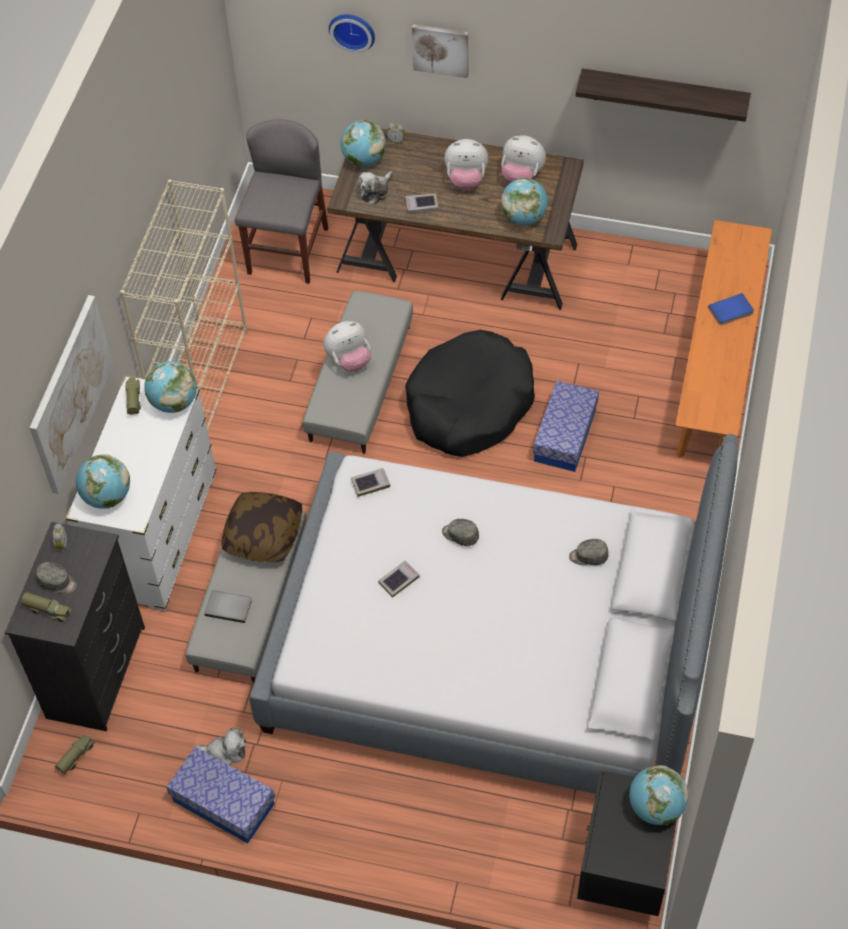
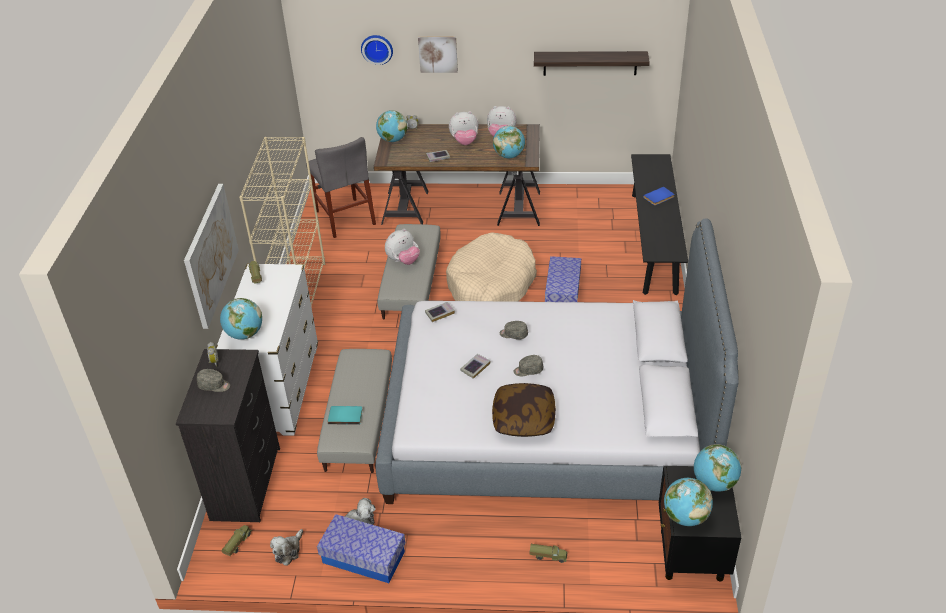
camera: 10 degrees left, 15 degrees down
toy truck [21,592,72,622] -> toy truck moved to [530,544,567,563]
globe [144,361,197,413] -> globe moved to [664,478,713,526]
grey book [204,590,252,623] -> turquoise book [328,406,363,425]
pillow [222,492,302,562] -> pillow moved to [492,383,556,437]
grey chair [235,119,328,284] -> grey chair turned 150 degrees clockwise [306,137,376,238]
plush toy [358,171,393,205] -> plush toy moved to [270,529,303,566]
black dog bed [405,330,535,457] -> beige dog bed [446,232,537,302]
grey cap [569,539,609,565] -> grey cap moved to [513,355,543,376]
orange bench [675,220,772,458] -> black bench [631,154,688,295]

